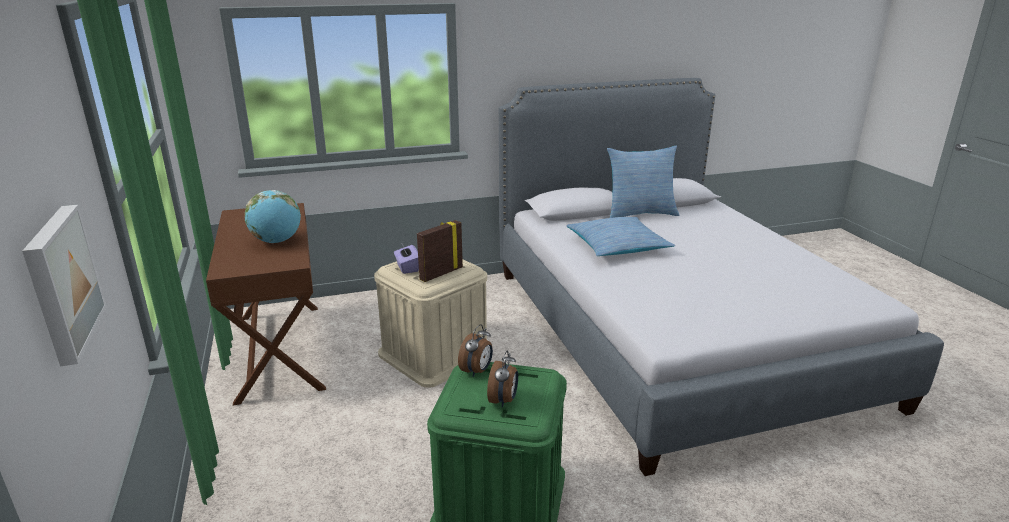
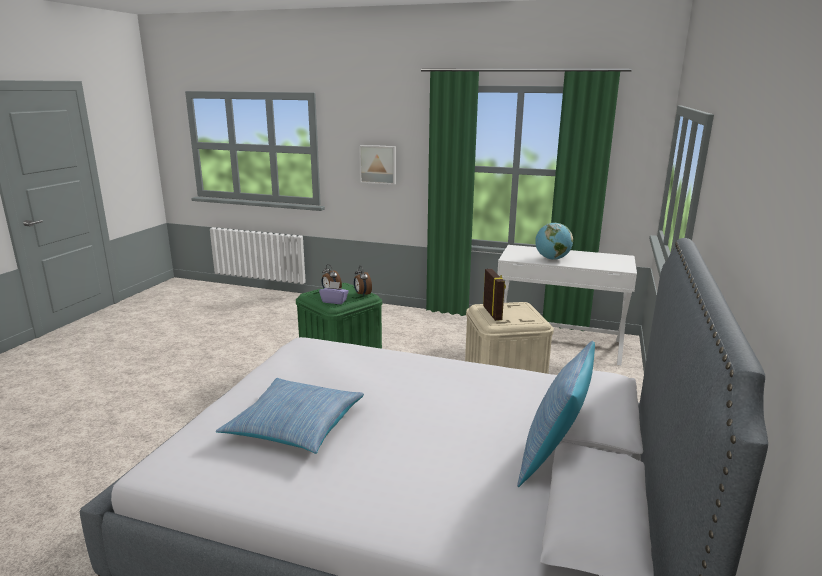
camera: 125 degrees right, 5 degrees down
brown desk [206,203,326,406] -> white desk [497,245,637,365]
purple tissue box [394,244,419,274] -> purple tissue box moved to [319,281,349,304]
pillow [566,217,675,256] -> pillow moved to [216,378,364,454]

